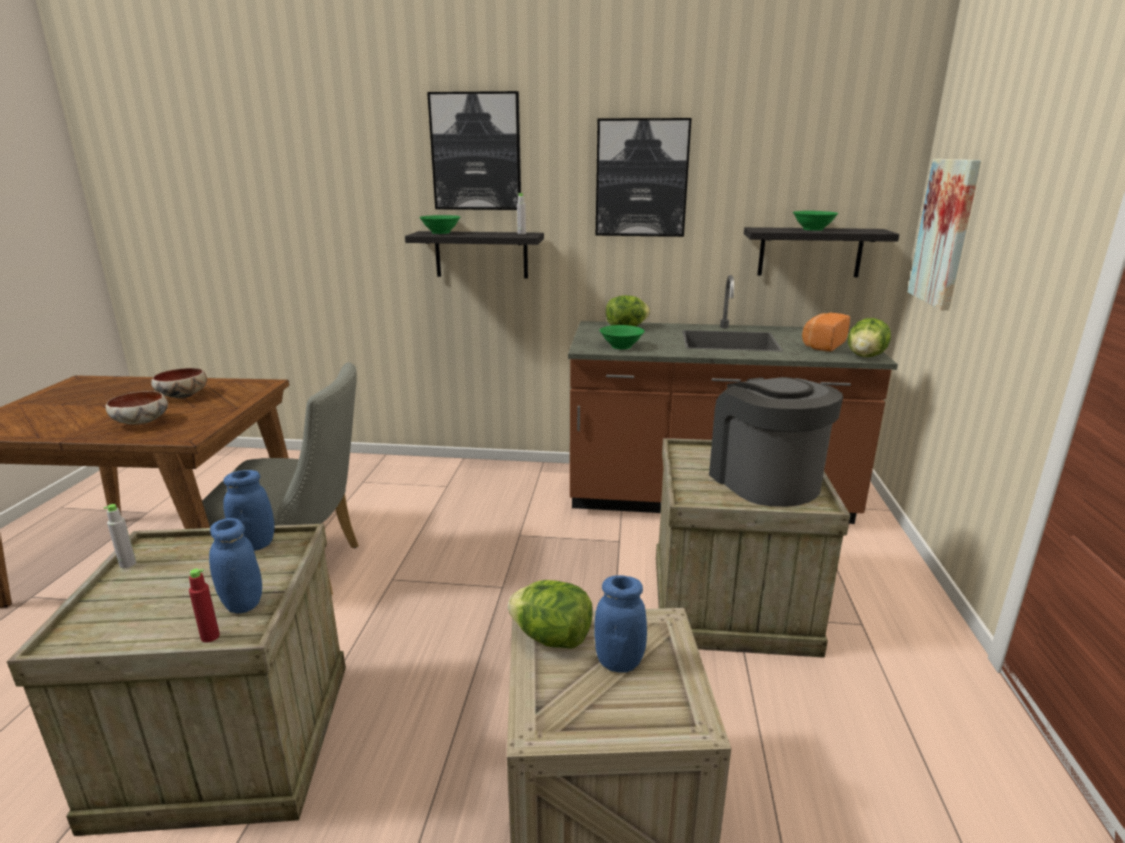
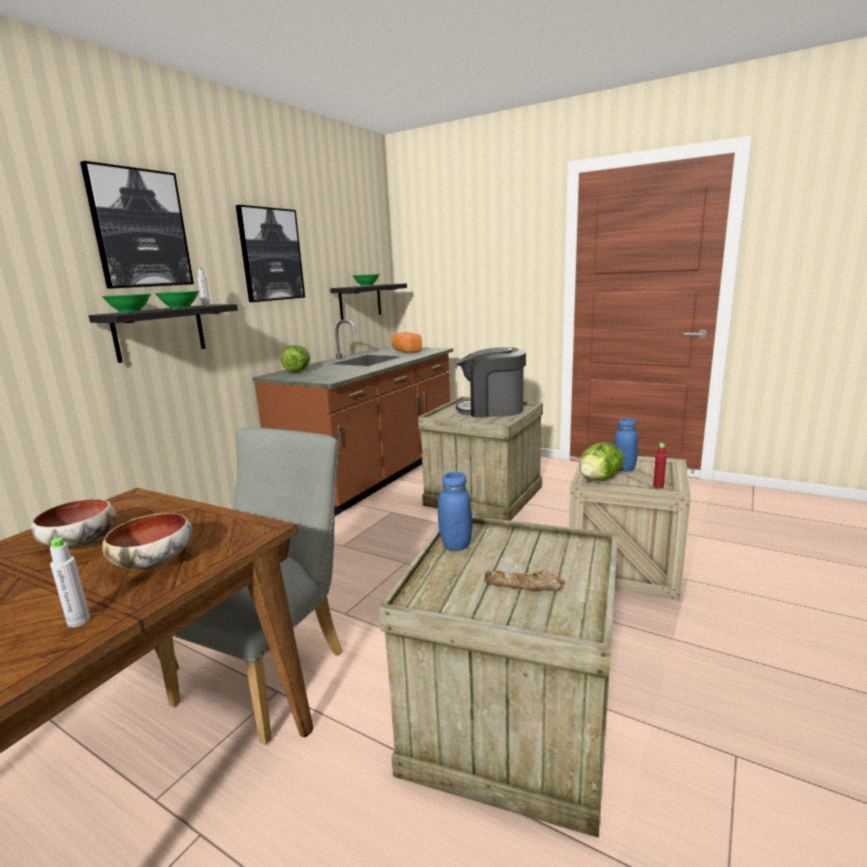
camera: 65 degrees left, 5 degrees down
grey bottle [104,504,136,568] -> grey bottle moved to [50,538,90,627]
red bottle [189,569,220,643] -> red bottle moved to [653,443,667,488]
blue jar [209,518,262,613] -> none
green bowl [600,325,645,349] -> green bowl moved to [155,291,199,309]
lettuce [848,318,891,357] -> none
picture [908,159,981,310] -> none
none -> bread [484,570,565,591]

